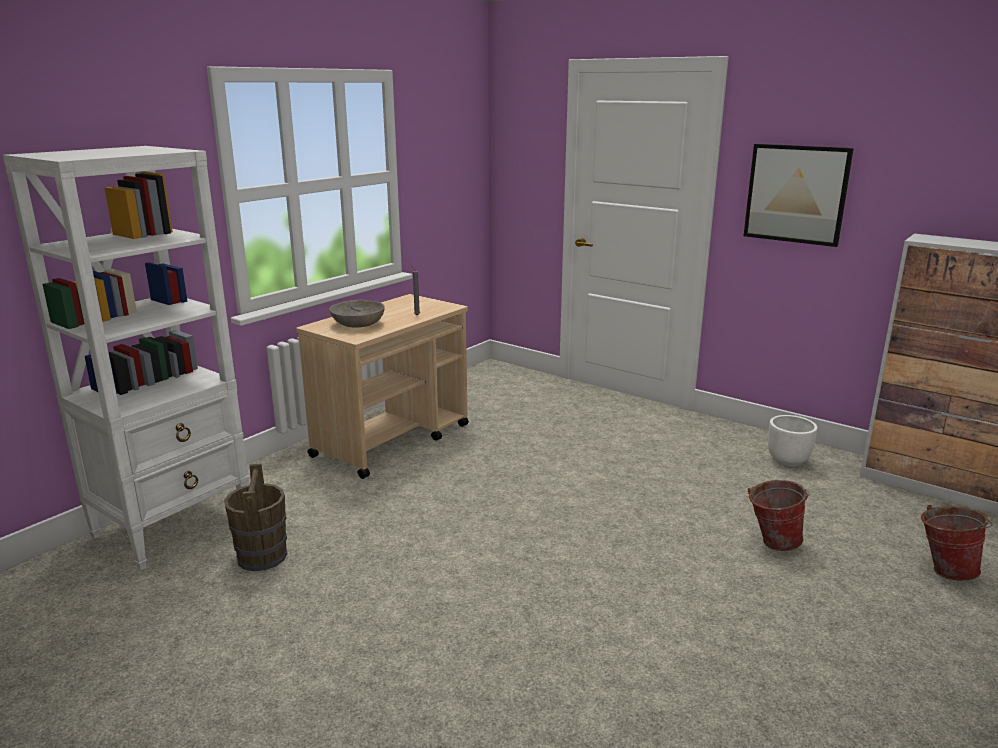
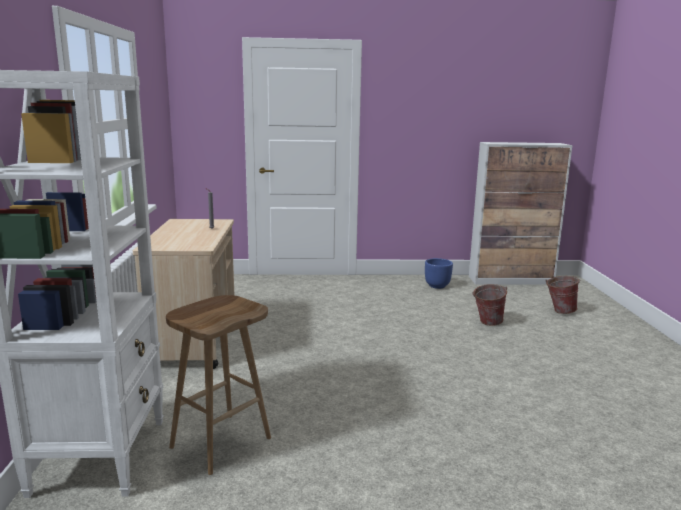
camera: 40 degrees left, 5 degrees down
brown bucket [224,463,287,571] -> brown stool [166,295,271,475]
grey bowl [329,299,385,328] -> none
picture [744,144,854,247] -> none
white planter [768,415,818,467] -> blue planter [425,258,453,289]

